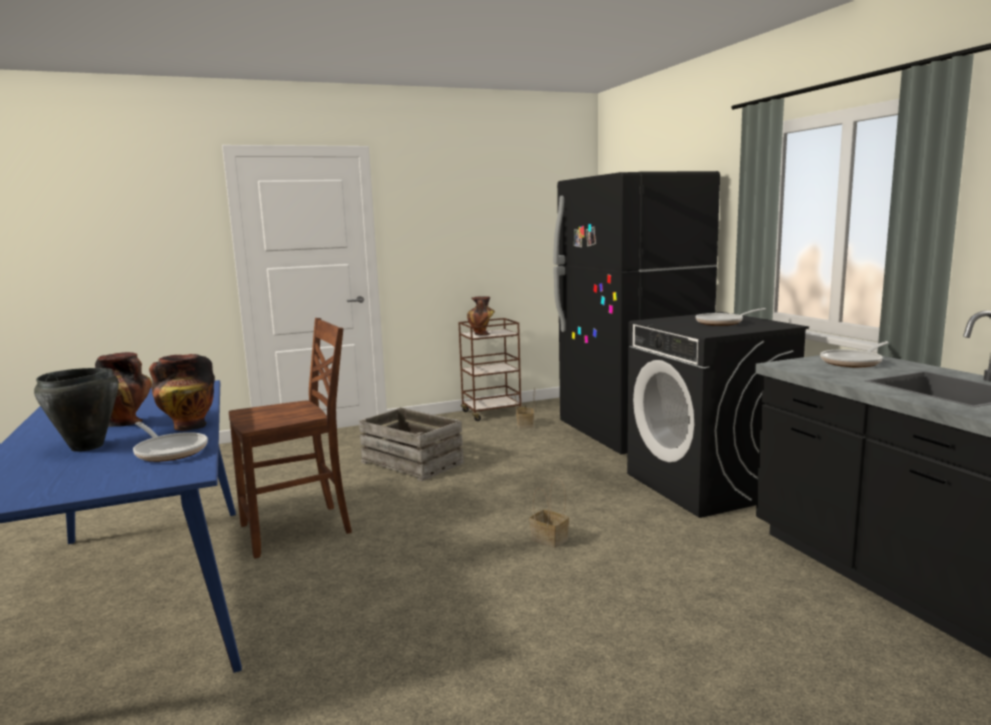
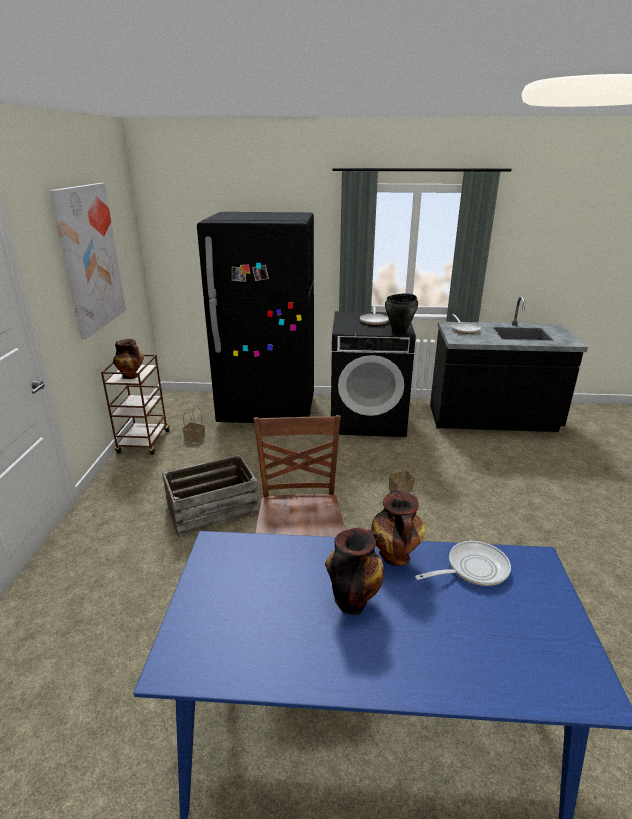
camera: 65 degrees left, 15 degrees up
black cooking pot [34,368,119,452] -> black cooking pot moved to [385,293,418,334]
none -> picture [49,183,126,339]

